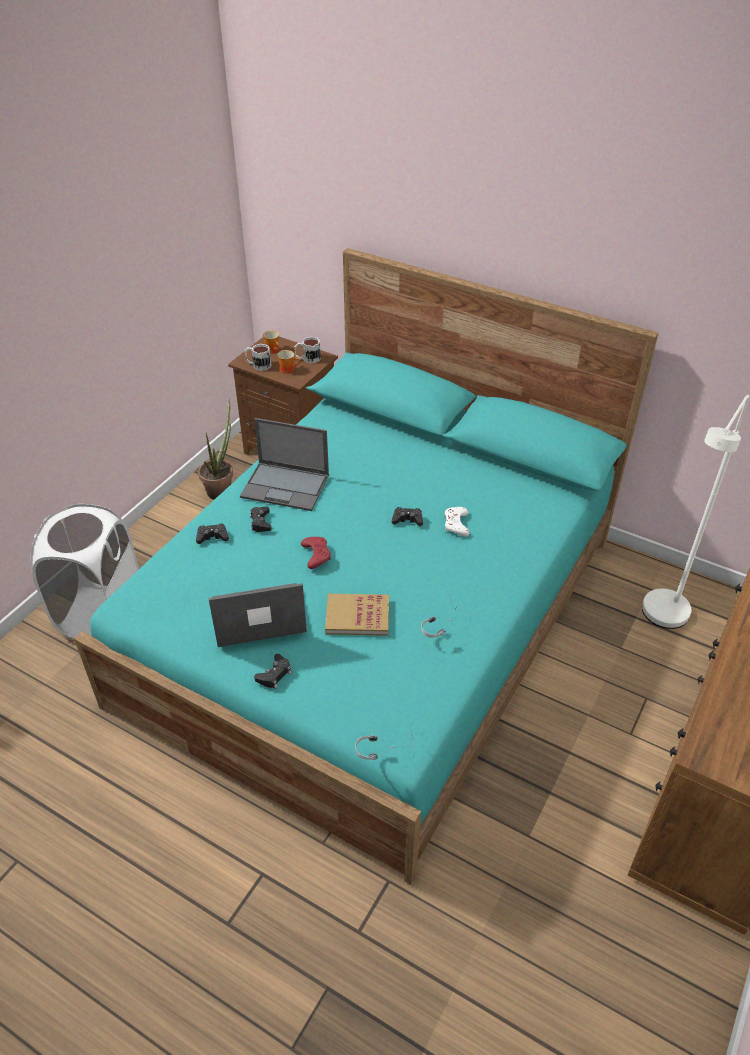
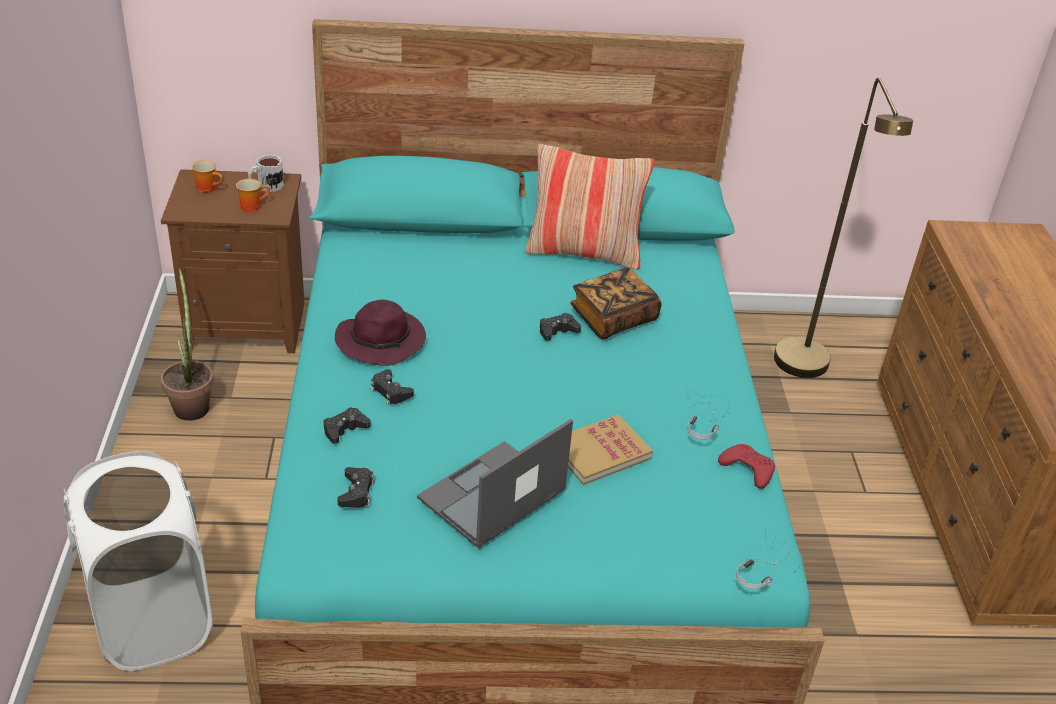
camera: 35 degrees left, 5 degrees down
laptop [240,418,329,511] -> purple hat [335,300,426,366]
mug [245,344,271,371] -> none
black game controller [254,654,291,689] -> black game controller moved to [337,467,375,508]
red game controller [301,537,331,569] -> red game controller moved to [718,444,775,489]
white game controller [445,507,470,537] -> book [570,267,661,340]
white floor lamp [642,395,749,629] -> brown floor lamp [774,78,913,378]
none -> pillow [525,144,655,270]

